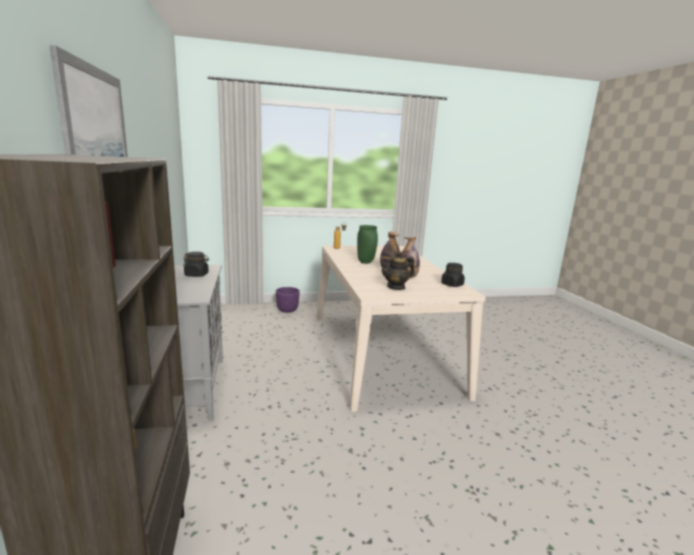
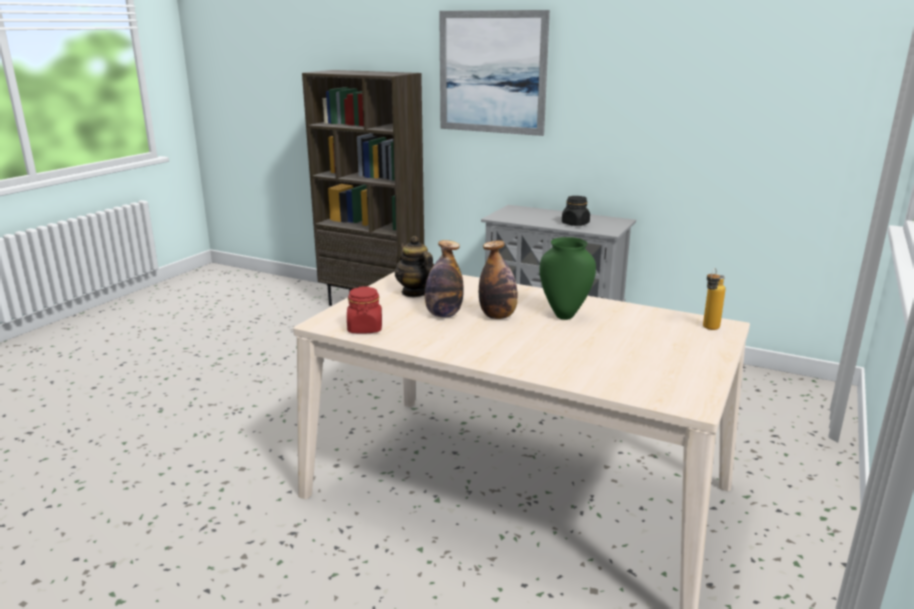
camera: 130 degrees right, 5 degrees up
purple planter [276,287,300,313] -> none
teapot [380,251,415,290] -> teapot turned 45 degrees counterclockwise [395,236,434,297]
black jar [441,263,465,287] -> red jar [347,287,382,334]

